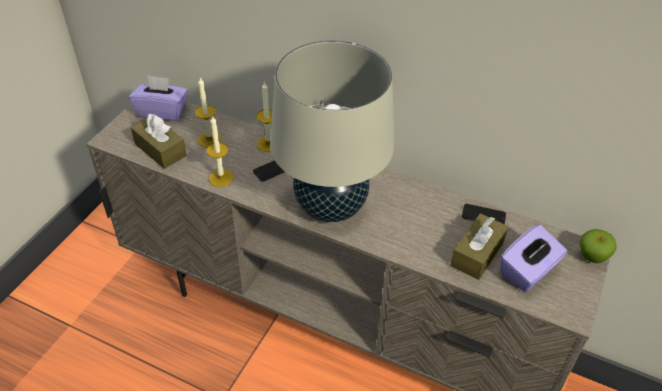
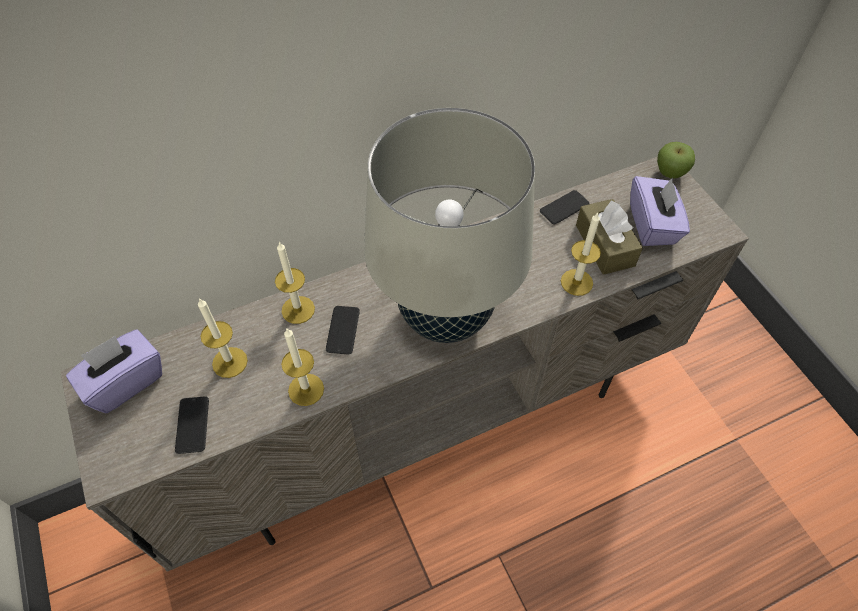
camera: 50 degrees left, 10 degrees up
brown tissue box [131,114,187,169] -> phone [175,396,209,454]
none -> candle [561,212,601,296]

